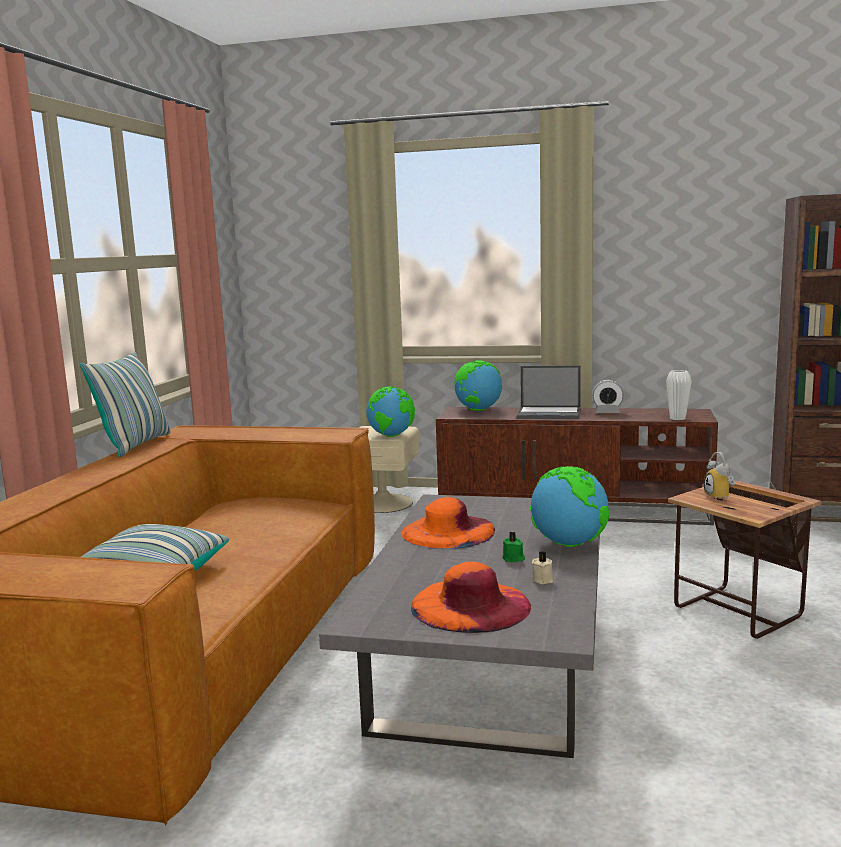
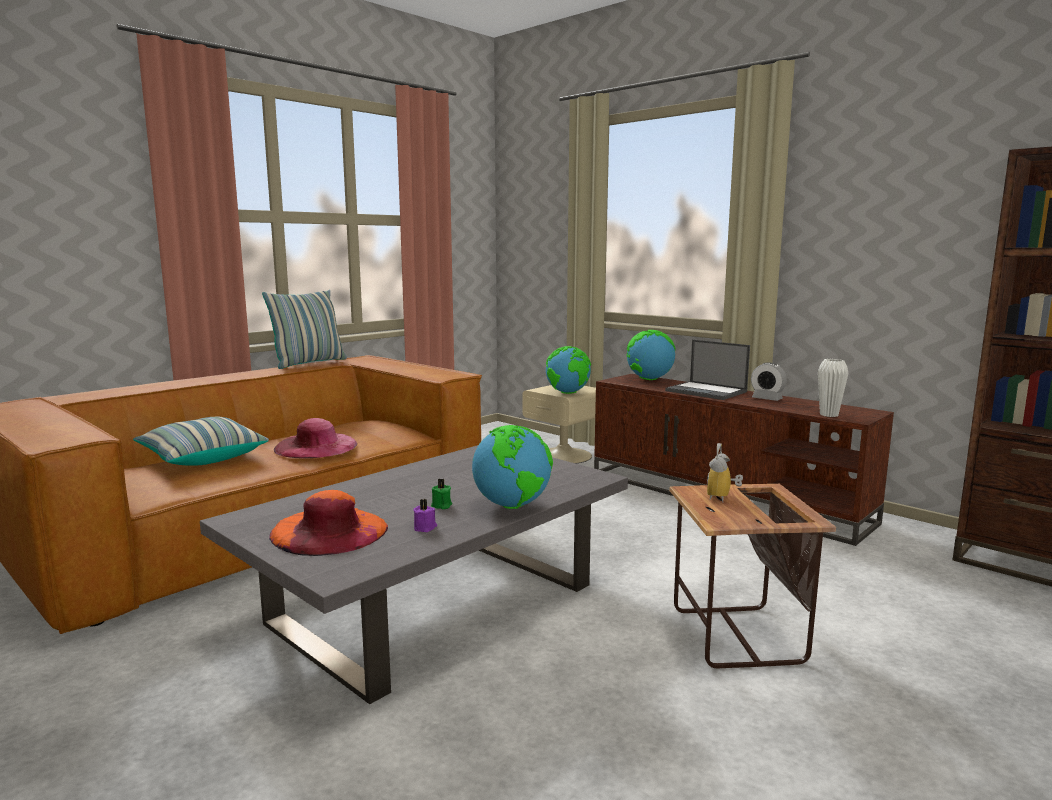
camera: 30 degrees right, 0 degrees up
orange hat [401,497,495,549] -> none
beige candle [532,551,553,584] -> purple candle [413,499,437,532]
none -> pink hat [274,418,357,458]

